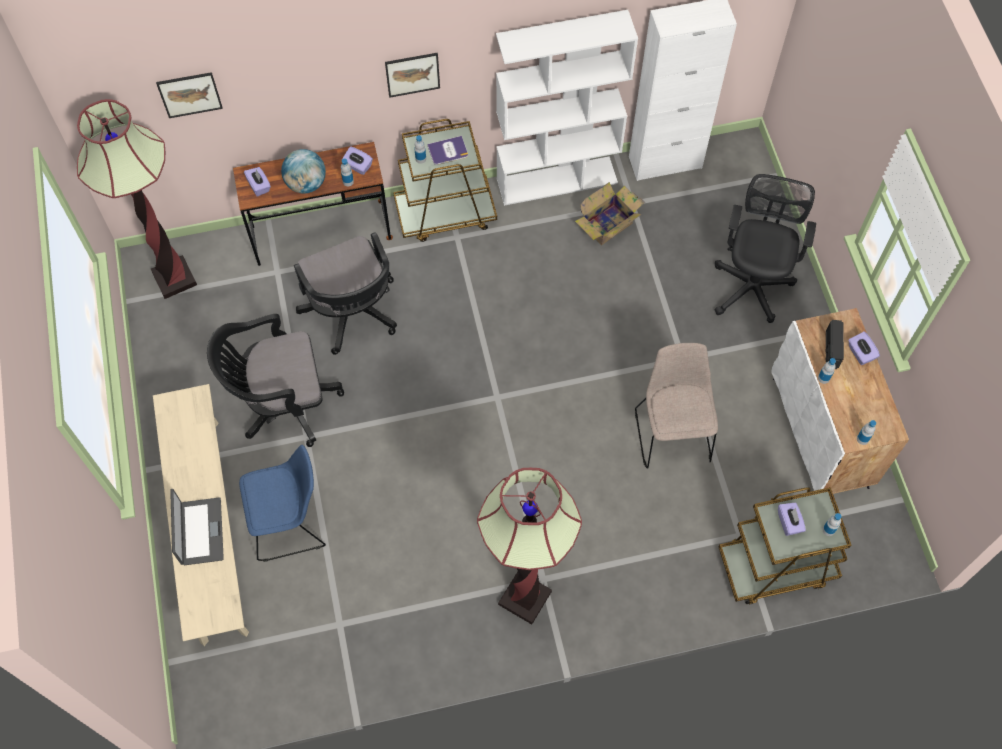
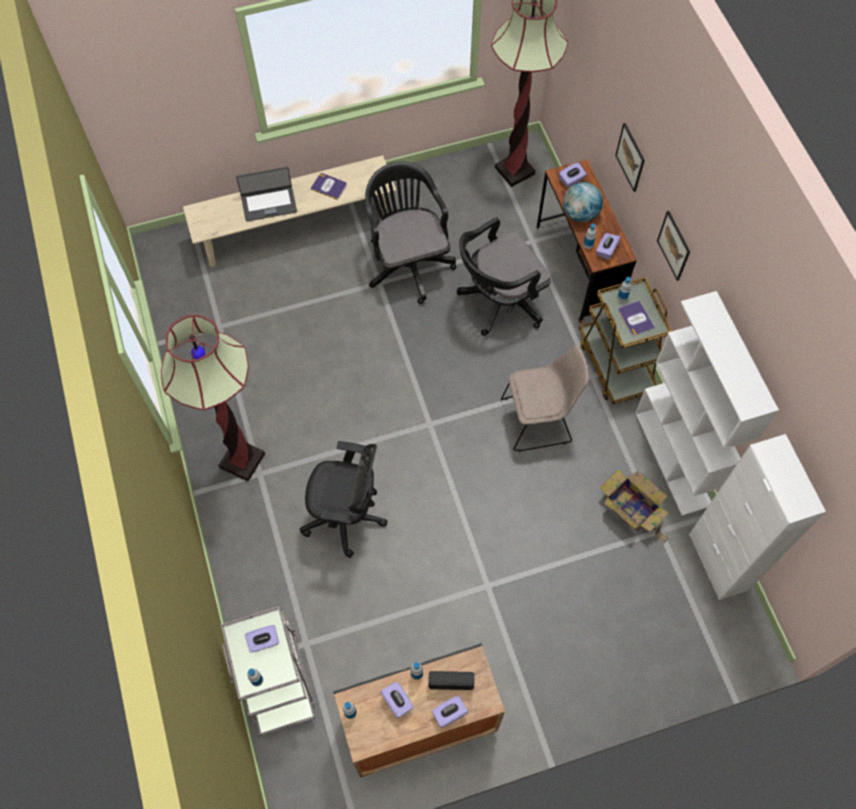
camera: 85 degrees right, 0 degrees up
picture [156,72,223,118] -> picture moved to [615,123,645,192]
blue chair [239,445,326,562] -> none
beige chair [635,343,718,469] -> beige chair moved to [501,346,589,452]
black office chair [714,174,816,323] -> black office chair moved to [299,441,388,558]
brown cart [719,487,851,605] -> grey cart [221,606,315,736]
white cabinet [771,308,909,494] -> black cabinet [333,643,505,778]
none -> book [310,173,347,200]
none -> purple tissue box [381,682,413,718]

